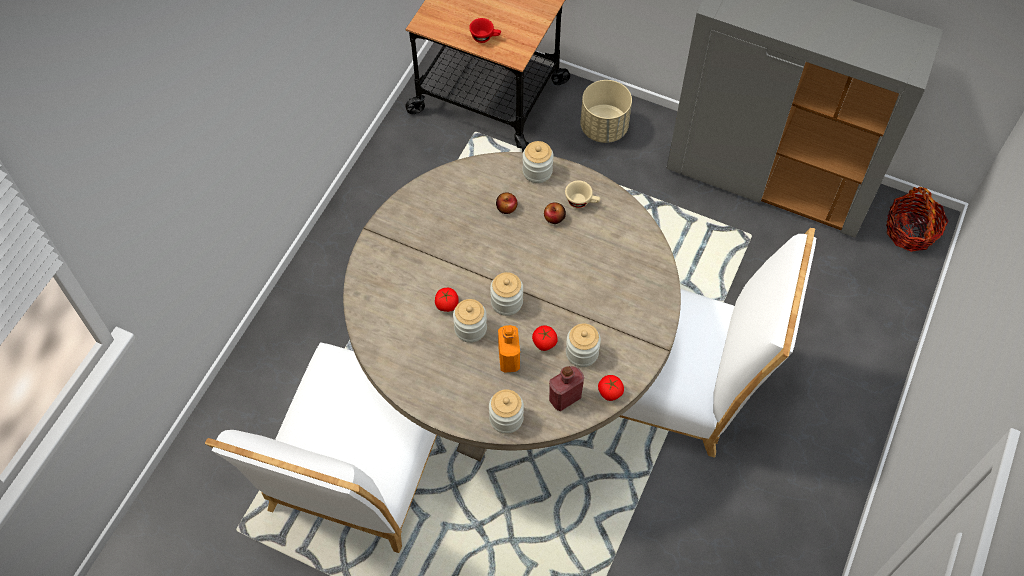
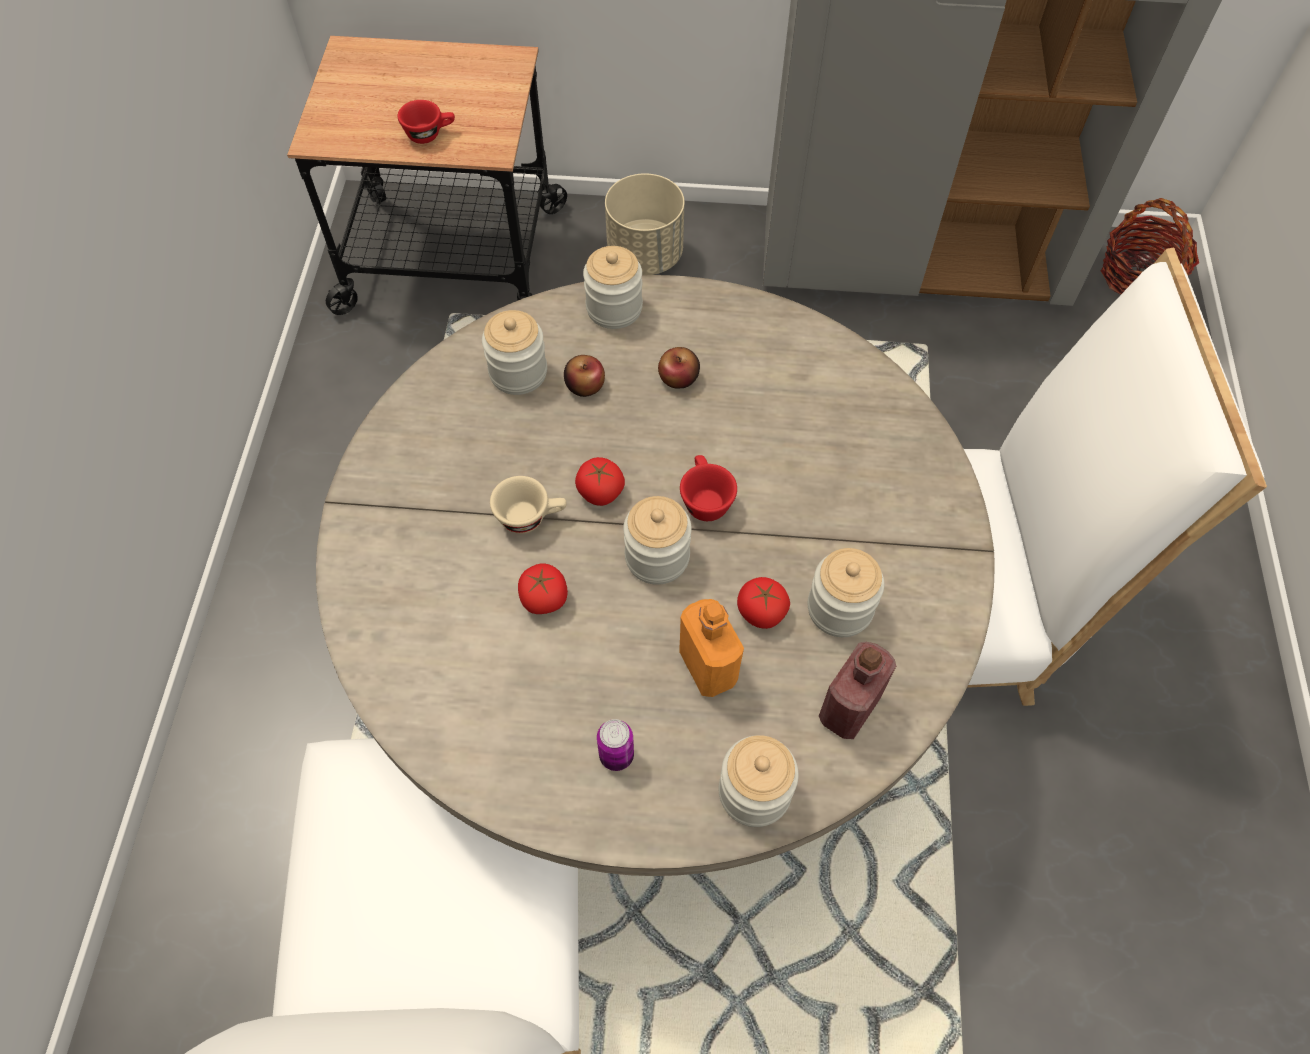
camera: 20 degrees left, 0 degrees up
jar [453,299,487,343] -> jar moved to [482,310,547,395]
beige cup [565,181,600,208] -> beige cup moved to [490,476,566,534]
tomato [598,375,624,401] -> tomato moved to [575,457,625,506]
none -> can [597,719,634,771]
none -> red cup [680,455,737,521]

